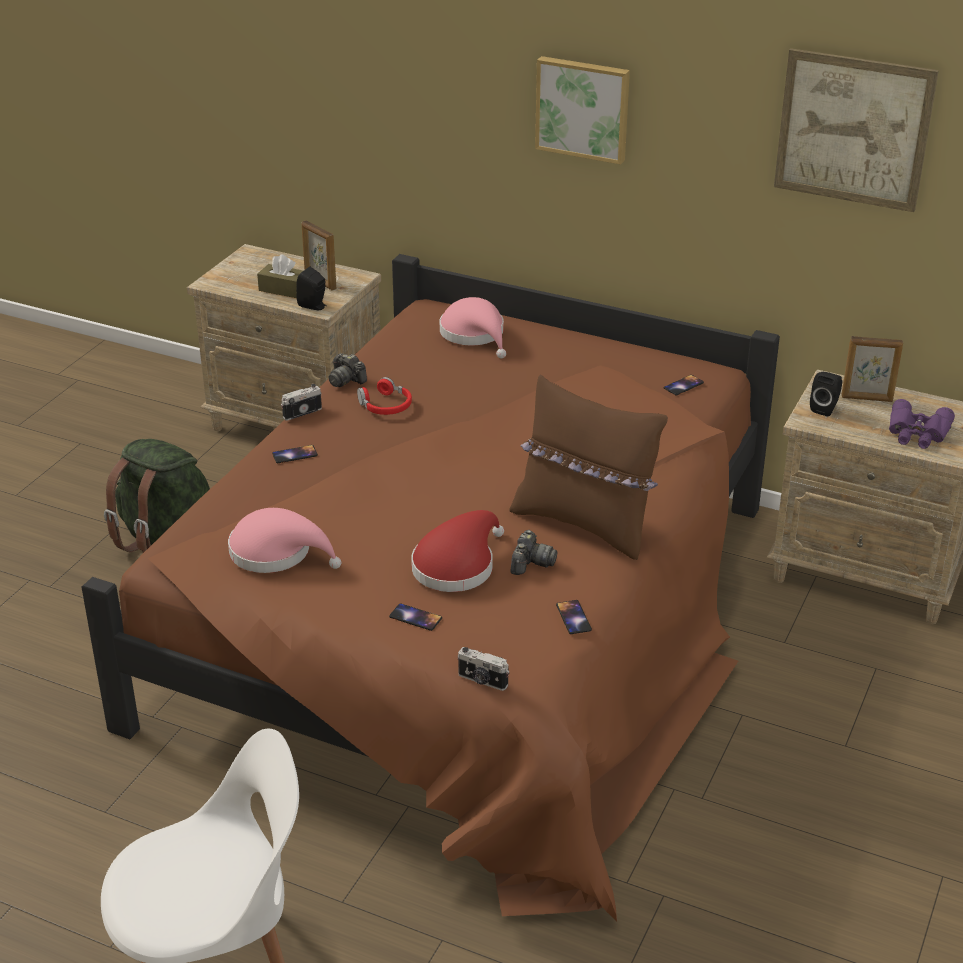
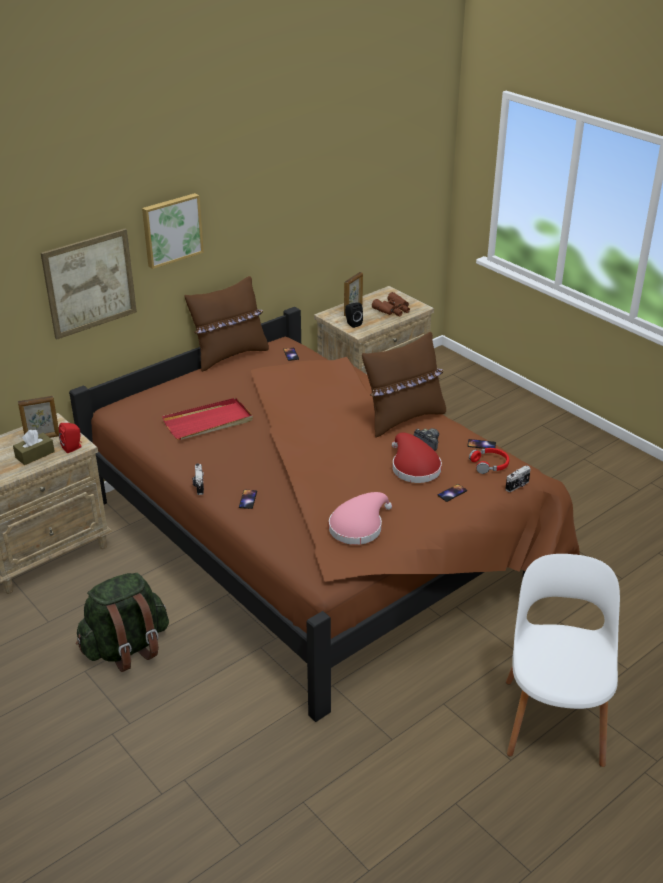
camera: 65 degrees left, 0 degrees up
black speaker [296,267,327,310] -> red speaker [59,423,82,453]
camera [329,353,367,387] -> none
red headphones [357,377,412,415] -> red headphones moved to [469,448,509,474]
pink hat [440,297,506,358] -> none
picture [774,48,939,212] -> picture moved to [41,229,137,339]
purple binoculars [889,399,955,449] -> brown binoculars [372,292,410,316]
none -> red tray [162,398,253,440]
none -> brown pillow [185,276,269,372]

